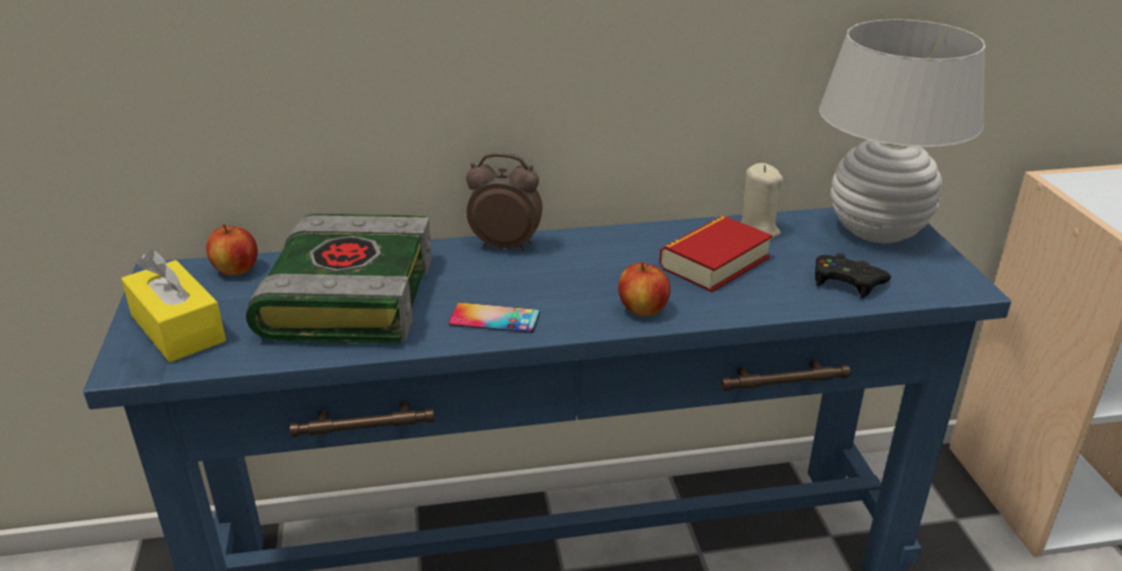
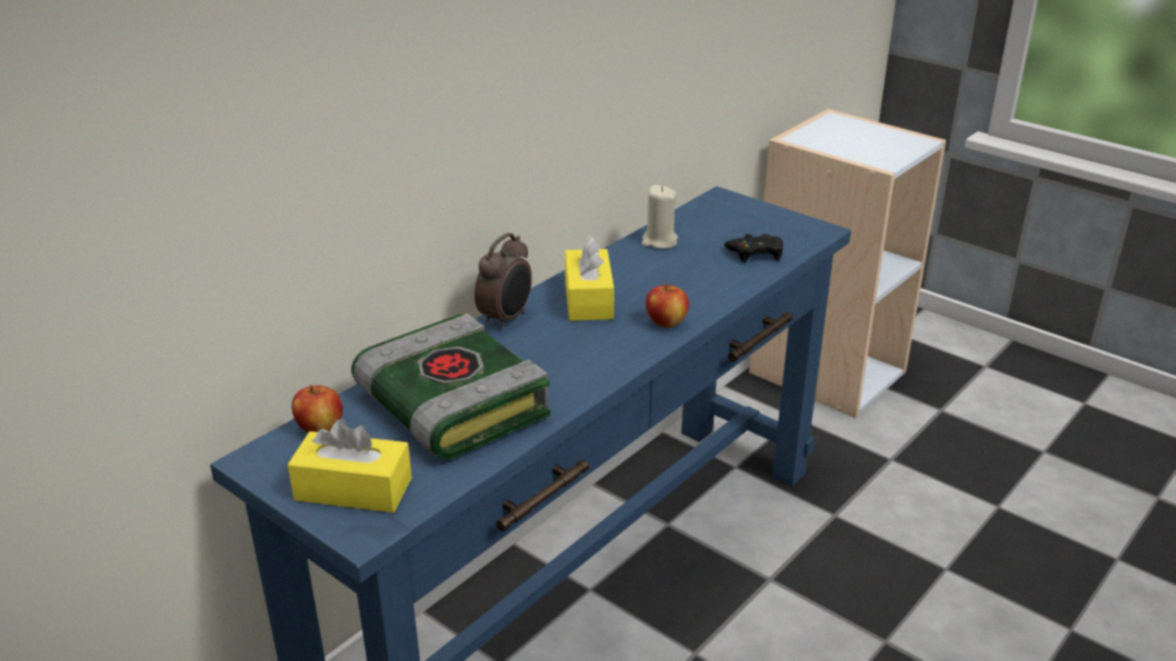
camera: 40 degrees left, 0 degrees up
phone [449,302,540,333] -> none
alarm clock [466,153,542,252] -> alarm clock turned 150 degrees clockwise [475,233,532,330]
book [659,215,773,292] -> none
white table lamp [819,19,985,243] -> none
none -> yellow tissue box [565,235,614,321]

